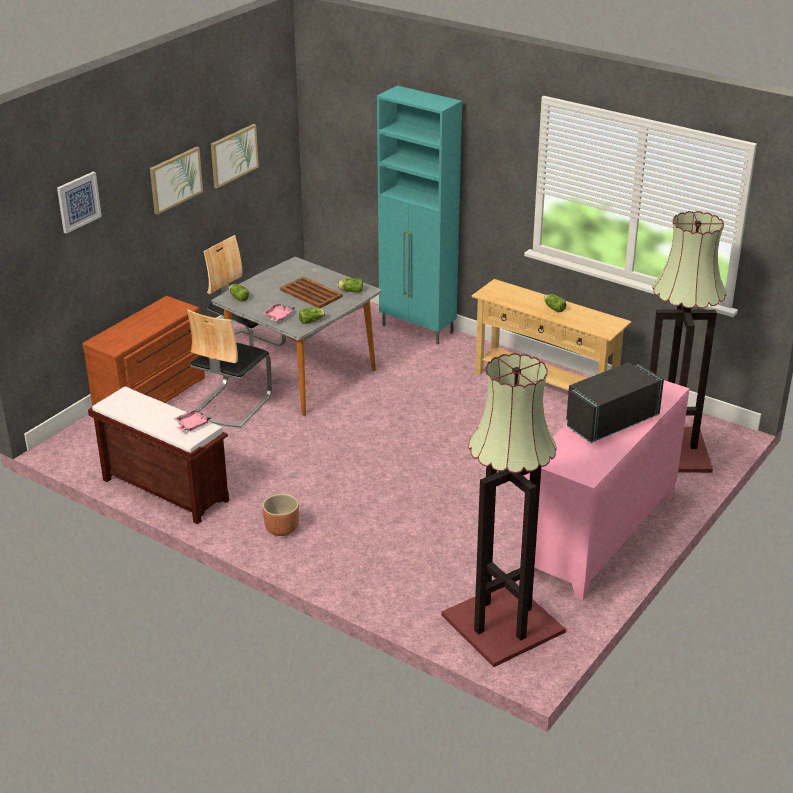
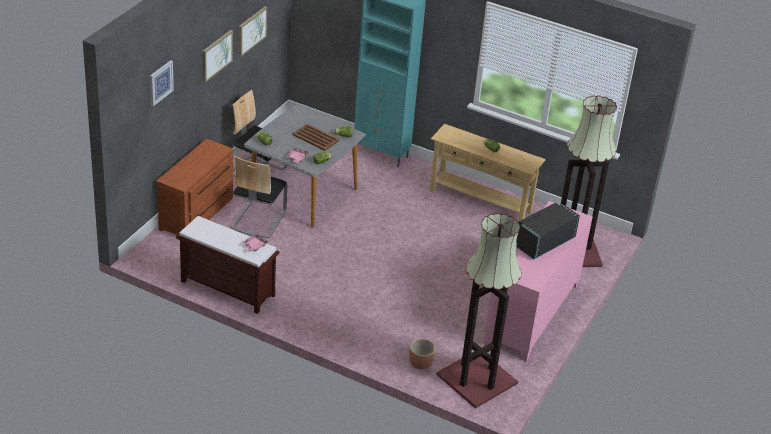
camera: 10 degrees left, 5 degrees up
brown planter [263,494,299,536] -> brown planter moved to [409,339,435,369]

